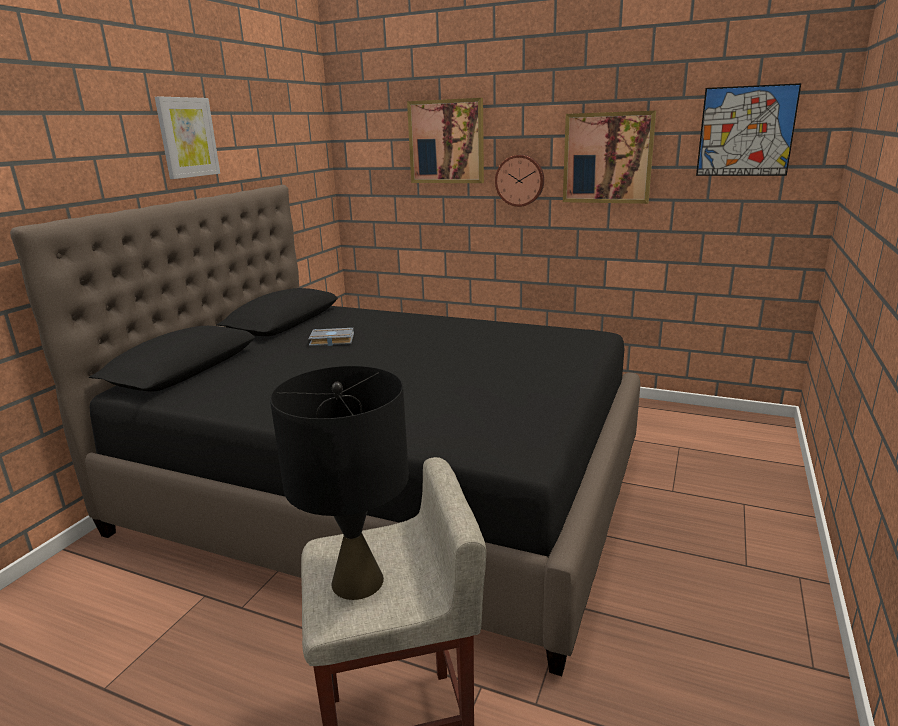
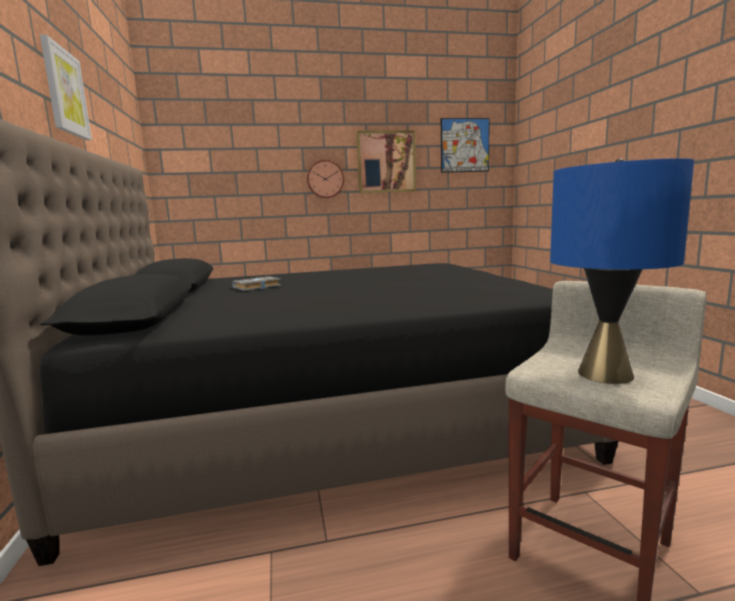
camera: 35 degrees left, 10 degrees down
black table lamp [270,366,409,600] -> blue table lamp [550,158,694,384]
picture [407,98,484,183] -> none

